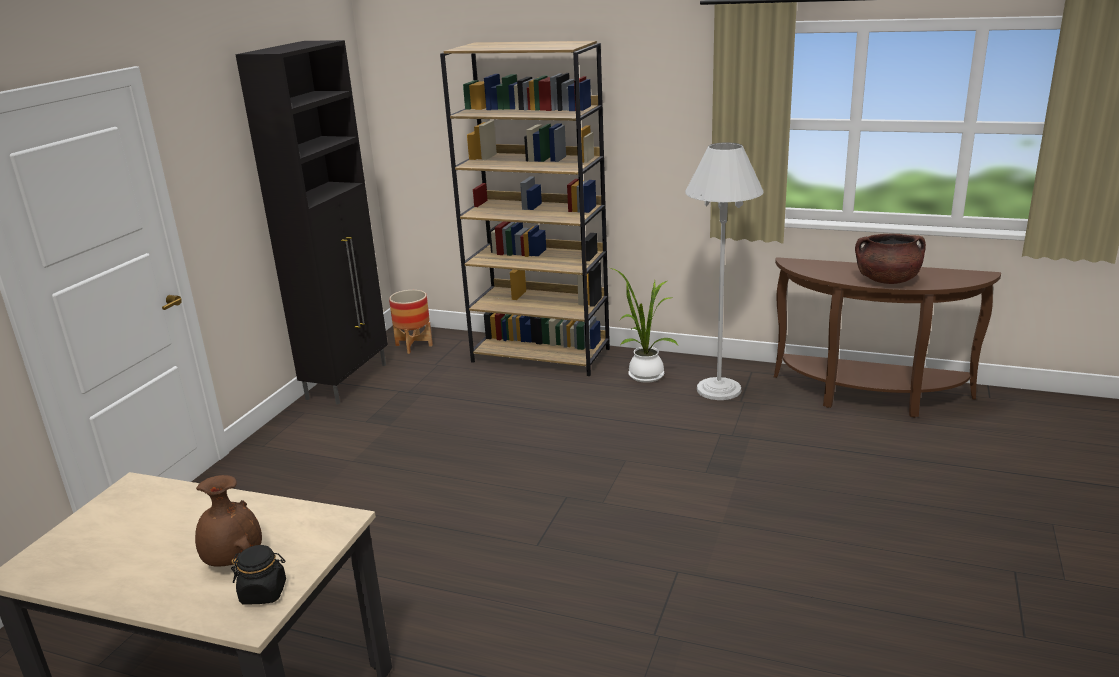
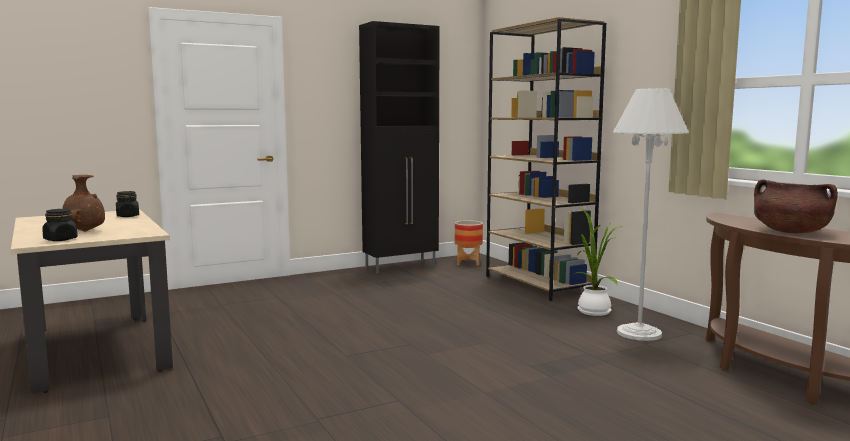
camera: 40 degrees right, 15 degrees down
none -> black jar [116,191,139,217]

